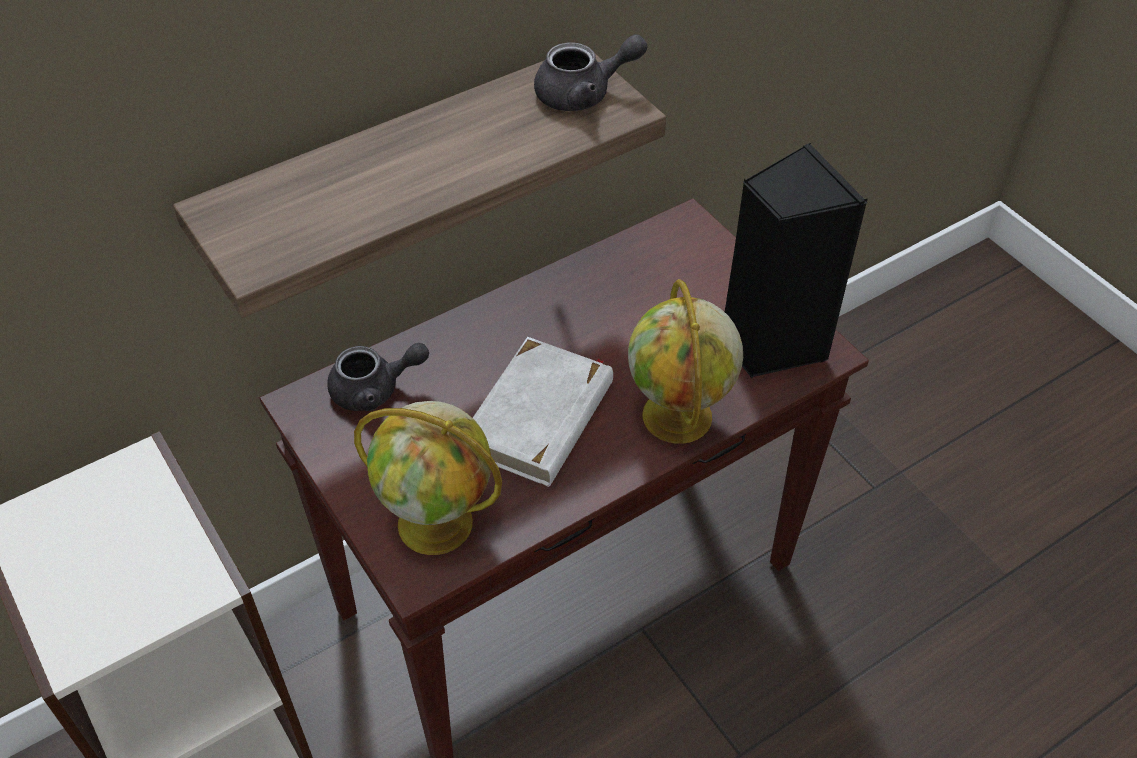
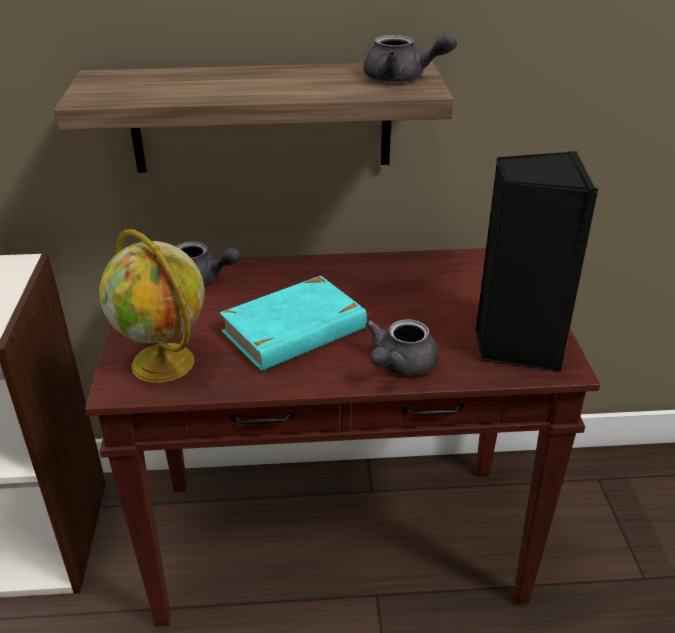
camera: 30 degrees right, 15 degrees down
white book [473,337,613,487] -> turquoise book [220,276,372,371]
globe [628,279,743,444] -> grey teapot [365,319,438,376]

